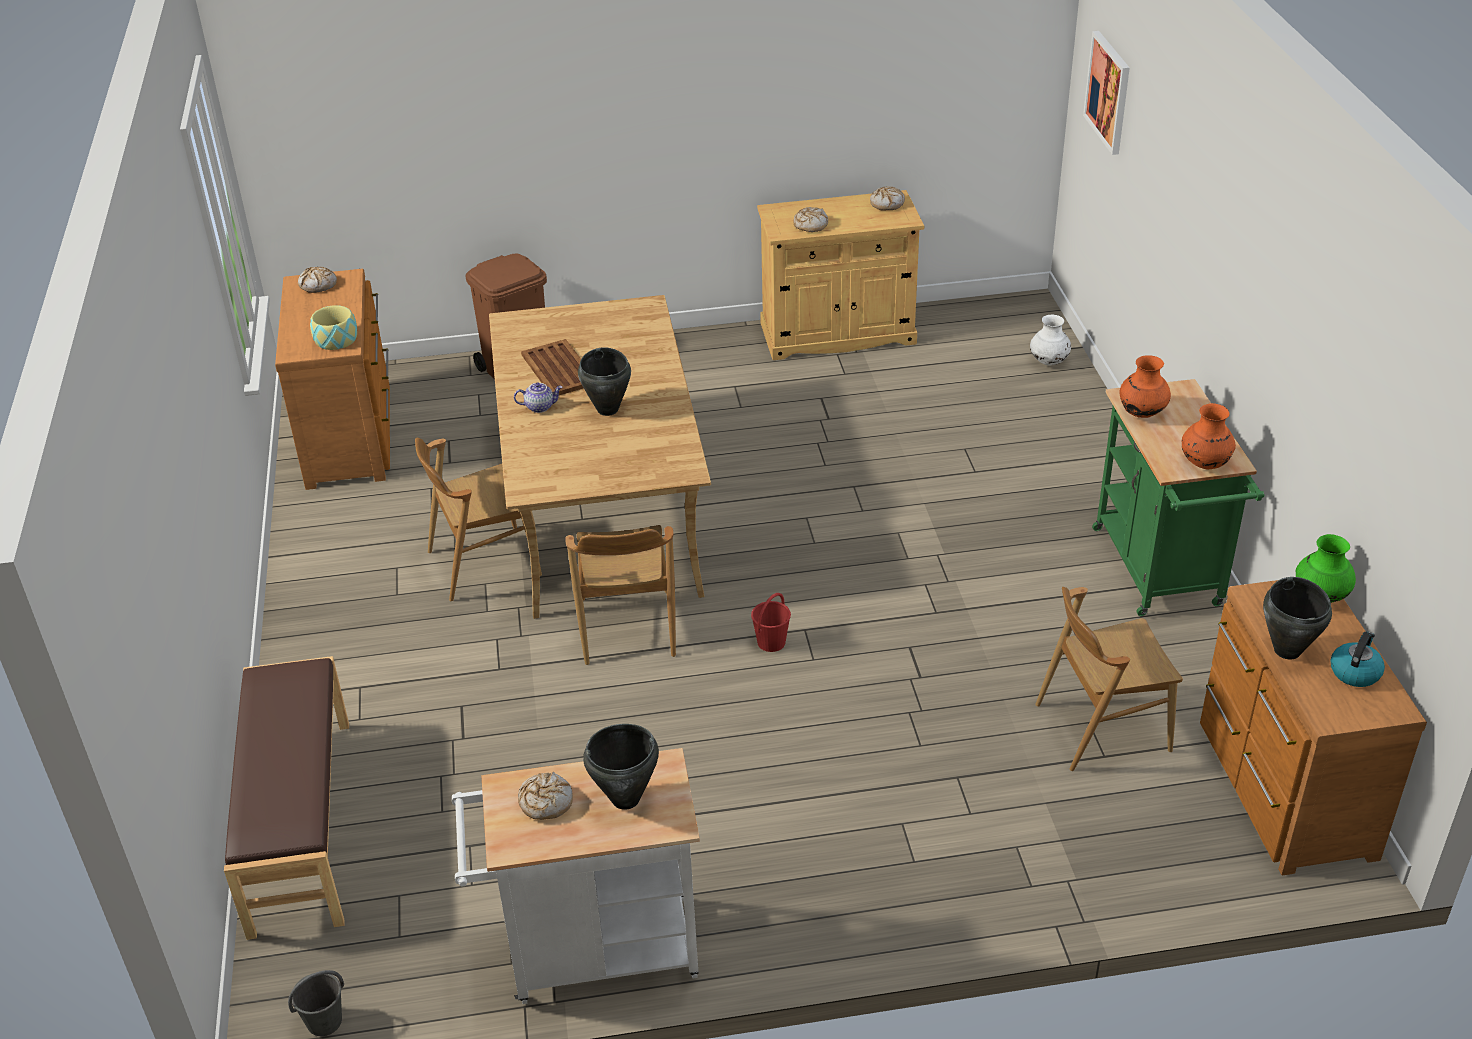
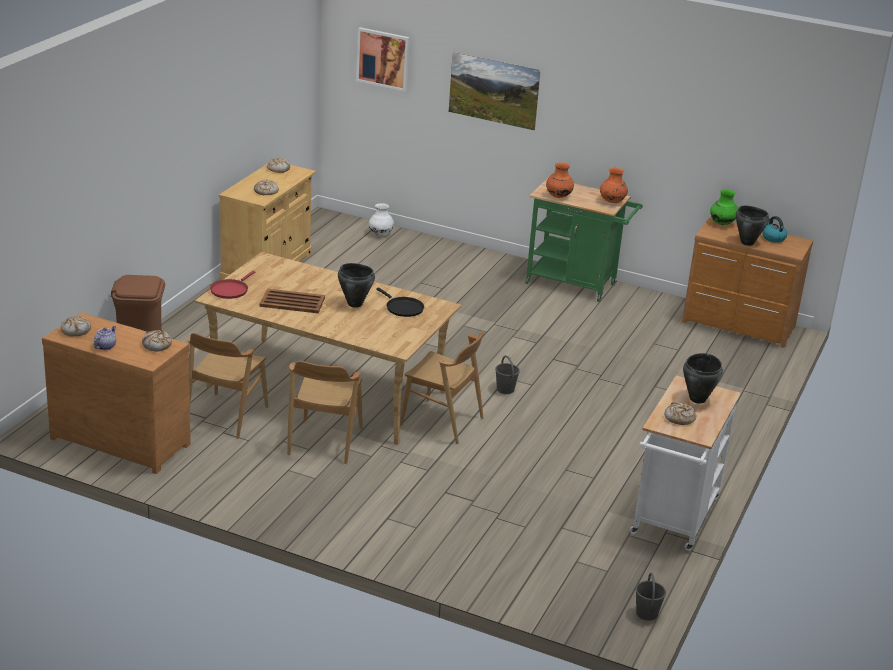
camera: 60 degrees left, 10 degrees down
brown bench [224,656,349,940] -> none
bowl [310,305,357,350] -> bread [142,330,172,351]
teapot [514,383,563,413] -> teapot moved to [93,325,116,350]
red bucket [751,593,791,652] -> grey bucket [495,355,520,394]
brown chair [1035,587,1183,771] -> brown chair moved to [188,333,268,439]
none -> red frying pan [210,271,256,299]
none -> black frying pan [376,287,424,317]
none -> picture [449,52,541,131]

